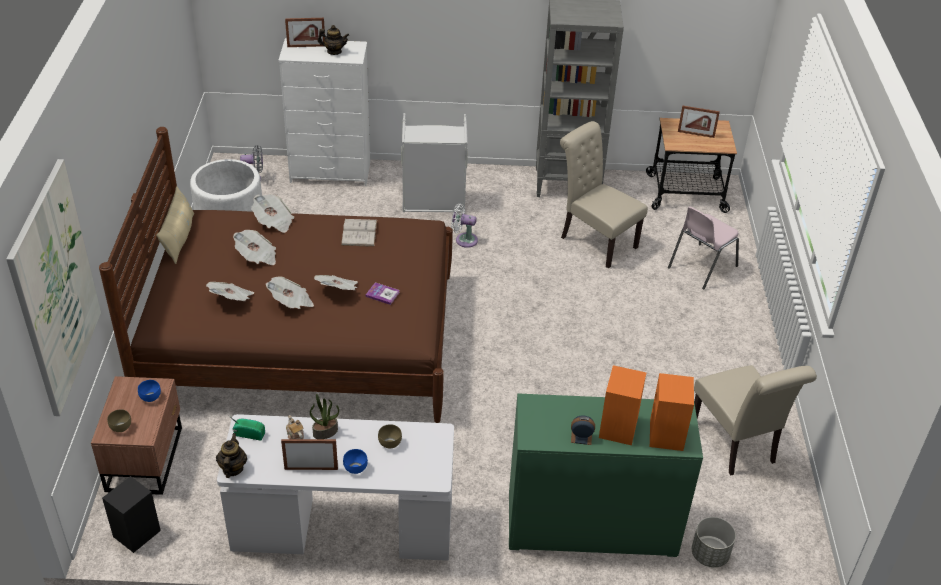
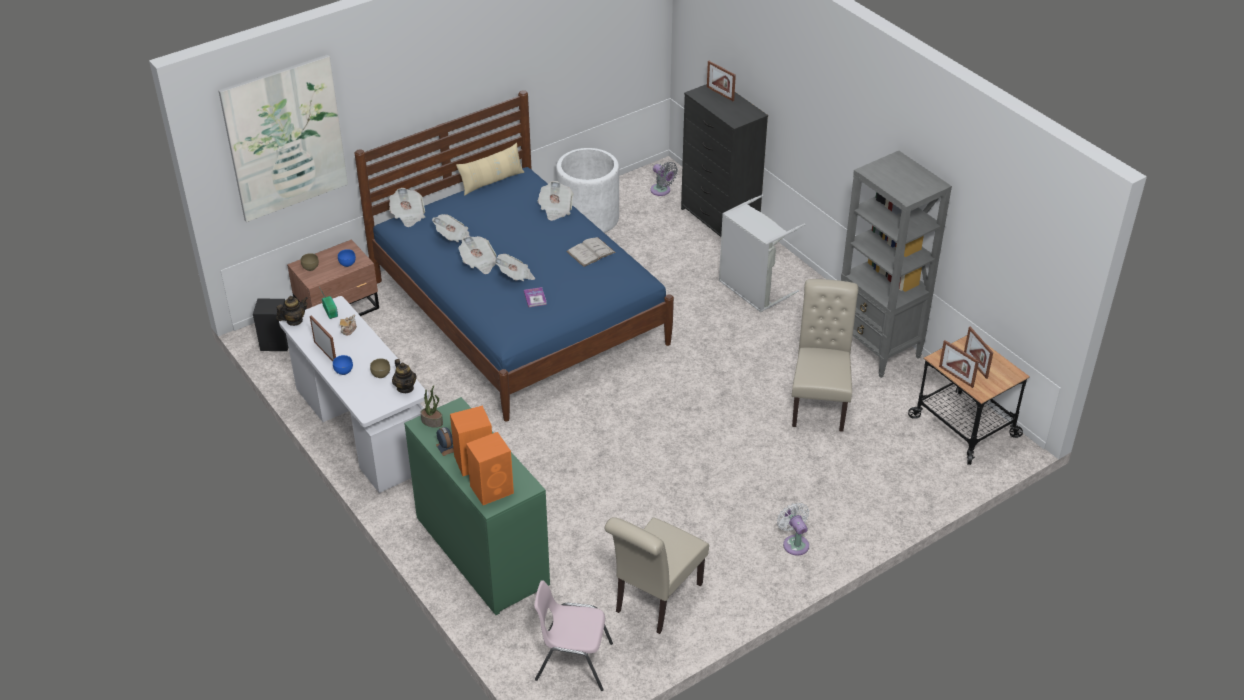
camera: 55 degrees right, 0 degrees up
brown bed [99,127,453,423] -> blue bed [355,90,674,422]
newspaper [233,230,276,265] -> newspaper moved to [389,188,425,227]
white dresser [278,38,370,186] -> black dresser [681,84,768,237]
potted plant [310,394,339,439] -> potted plant moved to [420,386,443,428]
teapot [318,25,349,55] -> teapot moved to [392,359,417,393]
white fan [451,204,478,248] -> white fan moved to [777,503,809,555]
pink chair [668,206,739,290] -> pink chair moved to [534,580,613,691]
grey planter [692,517,736,568] -> none
none -> picture frame [939,340,979,388]

